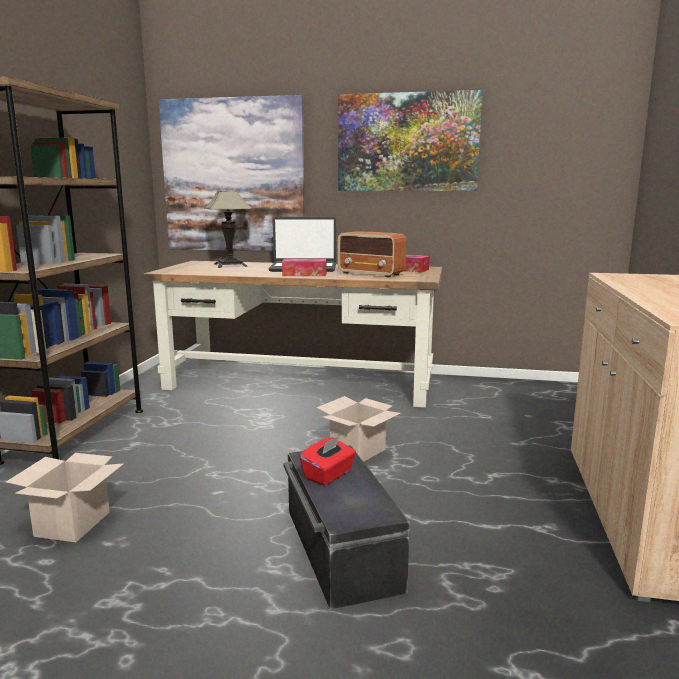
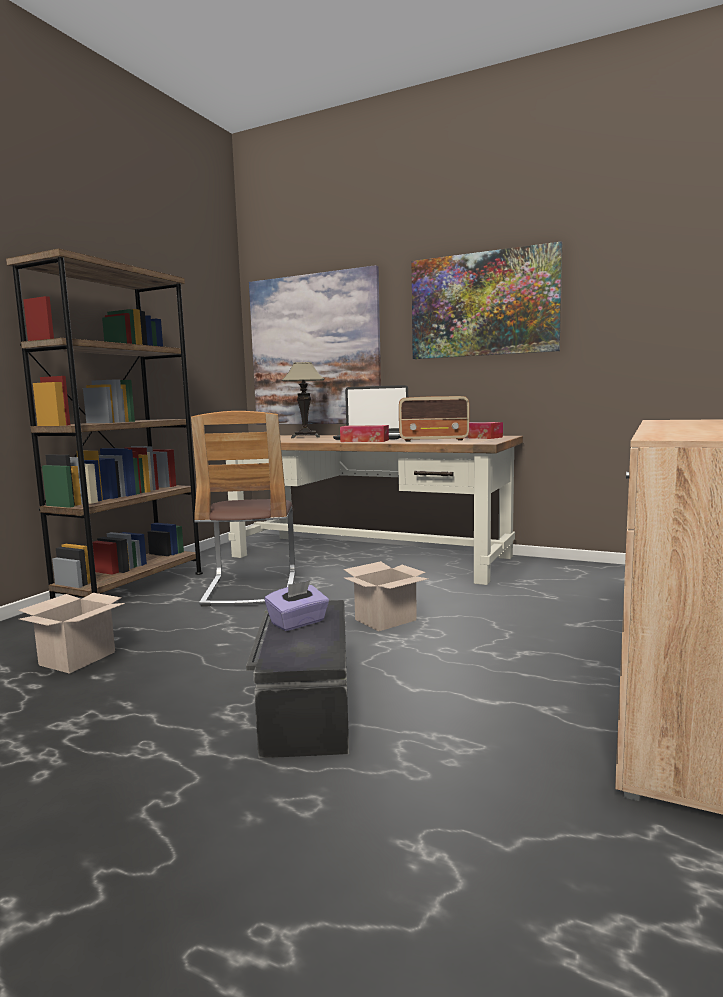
camera: 15 degrees right, 5 degrees down
red tissue box [299,435,356,486] -> purple tissue box [264,580,329,631]
radio [338,232,406,278] -> radio turned 45 degrees counterclockwise [399,396,469,442]
none -> chair [191,411,295,607]

